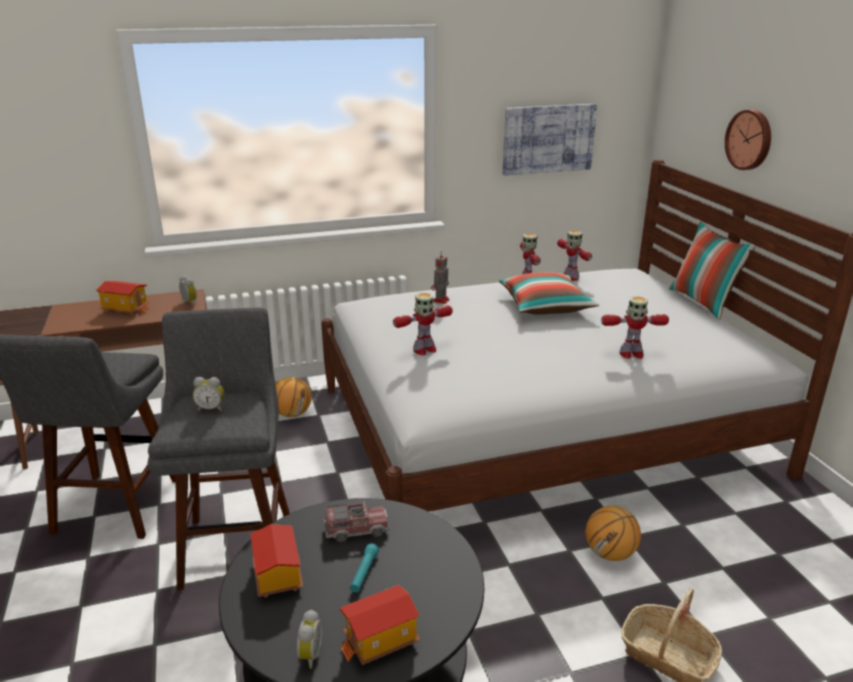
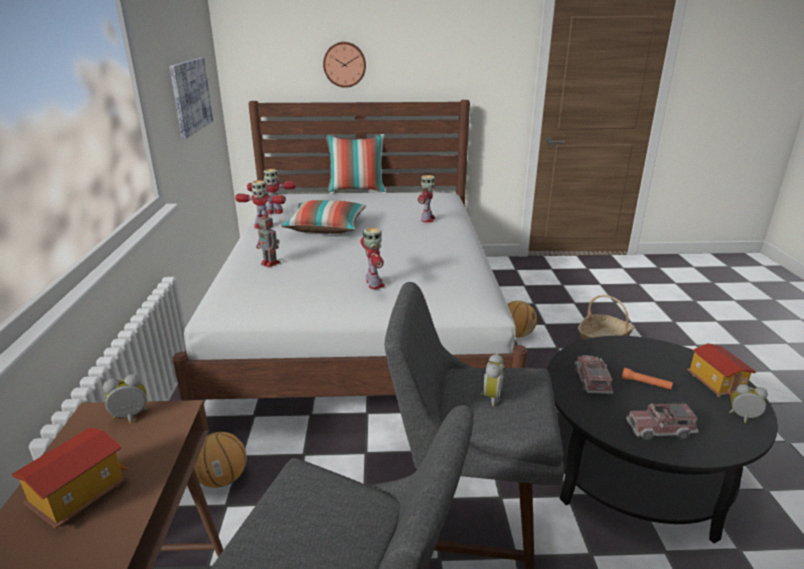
camera: 75 degrees left, 0 degrees up
toy house [251,524,303,598] -> toy truck [626,403,699,440]
turquoise flashlight [350,543,379,593] -> orange flashlight [622,368,673,390]

